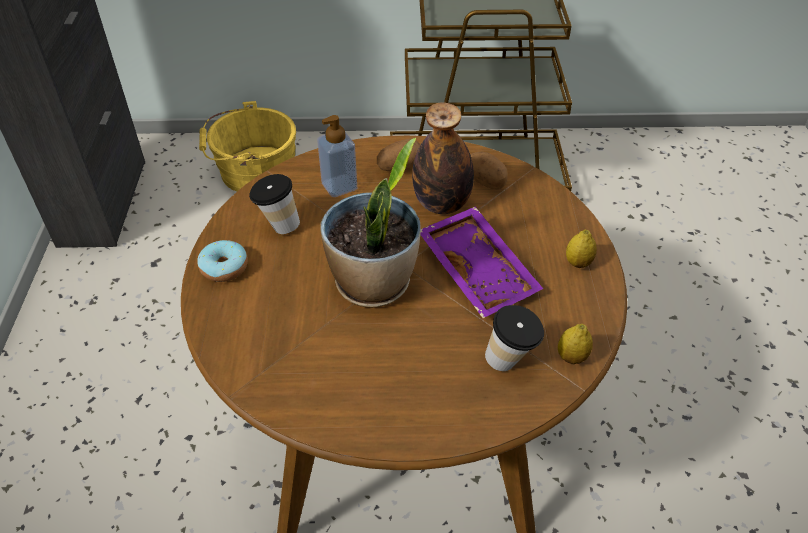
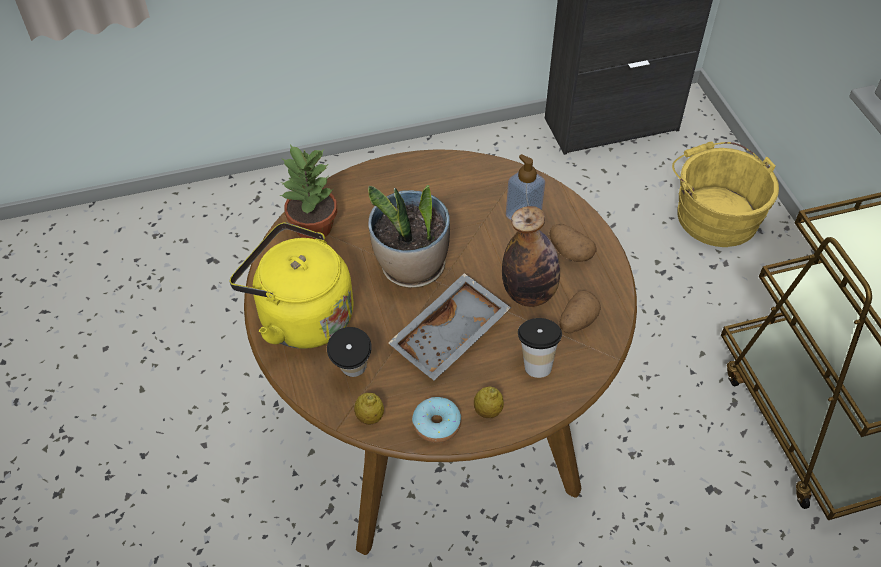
camera: 75 degrees right, 5 degrees up
donut [197,240,248,282] -> donut moved to [412,397,461,443]
cup [249,174,300,234] -> cup moved to [518,318,562,378]
purple tray [420,207,543,318] -> grey tray [388,273,511,380]
none -> yellow kettle [230,222,353,349]
none -> potted plant [279,145,337,239]

